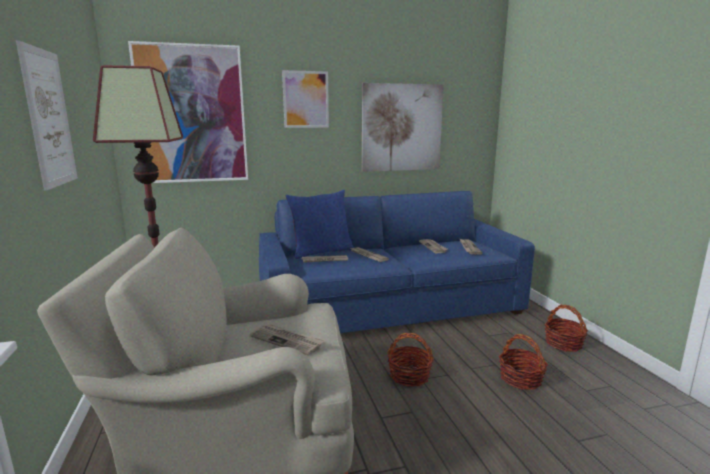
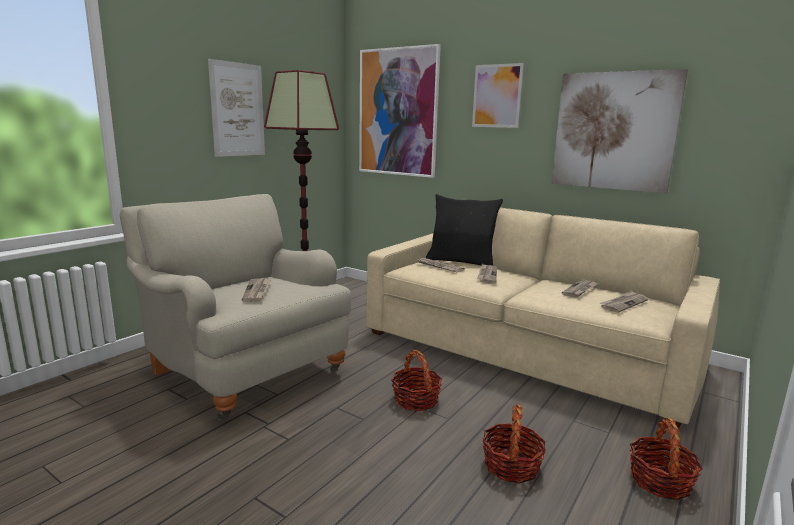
camera: 50 degrees right, 0 degrees up
blue sofa [259,191,535,333] -> beige sofa [367,207,720,428]
blue pillow [286,190,354,259] -> black pillow [426,194,503,266]

